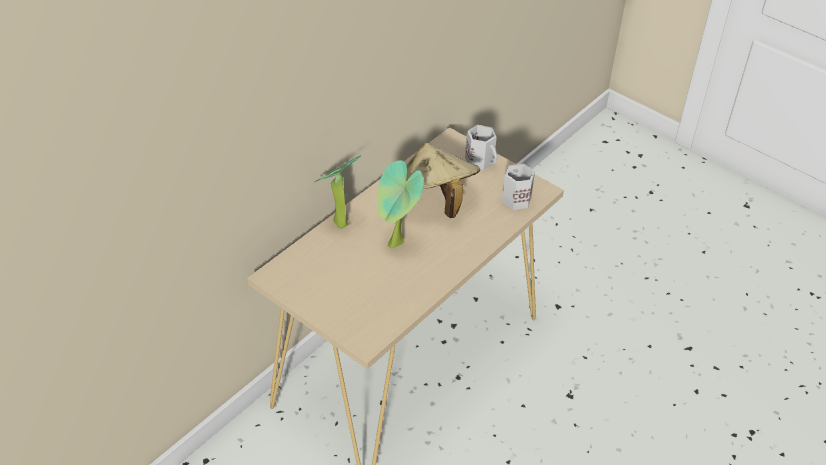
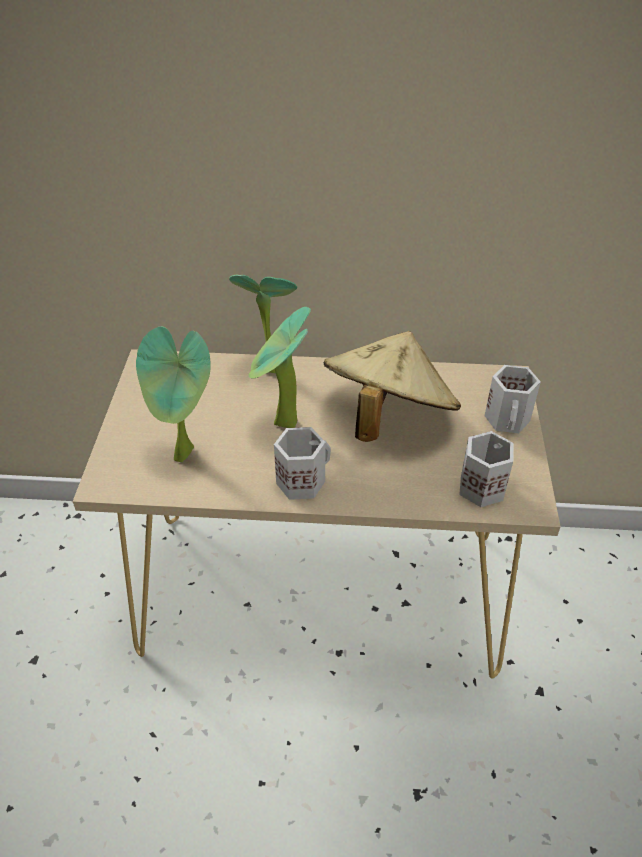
camera: 55 degrees right, 0 degrees up
none -> potted plant [136,327,211,462]
none -> white mug [274,427,331,500]

